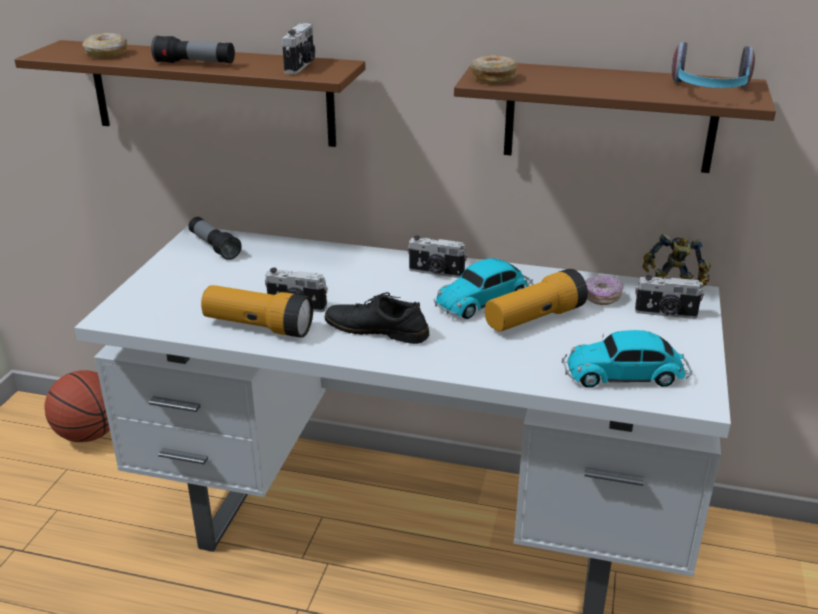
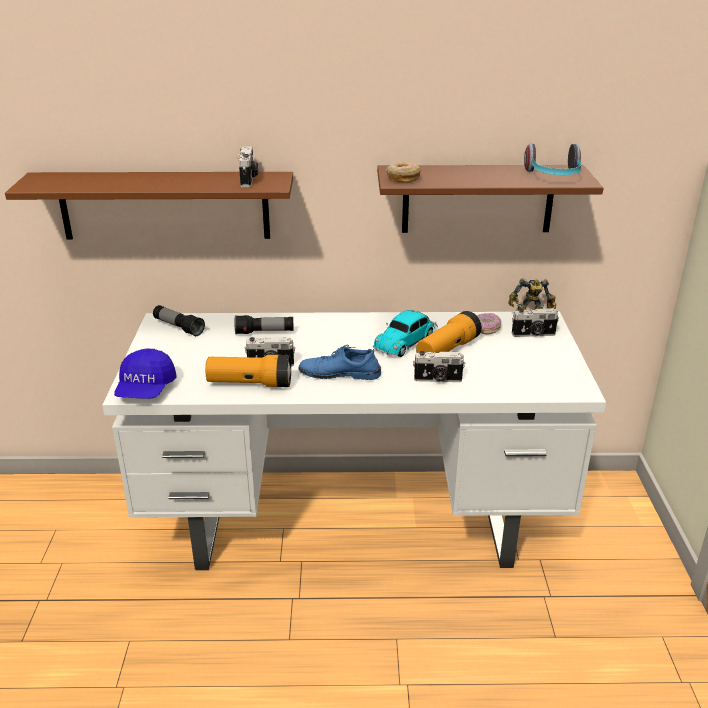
camera: 15 degrees left, 0 degrees up
basketball [44,370,110,442] -> none
donut [82,33,127,58] -> none
flashlight [151,35,235,63] -> flashlight moved to [234,315,293,334]
black shoe [325,292,429,344] -> blue shoe [298,345,381,380]
camera [408,235,467,278] -> camera moved to [413,351,465,382]
toy car [562,330,692,388] -> none
none -> blue cap [114,348,176,399]

